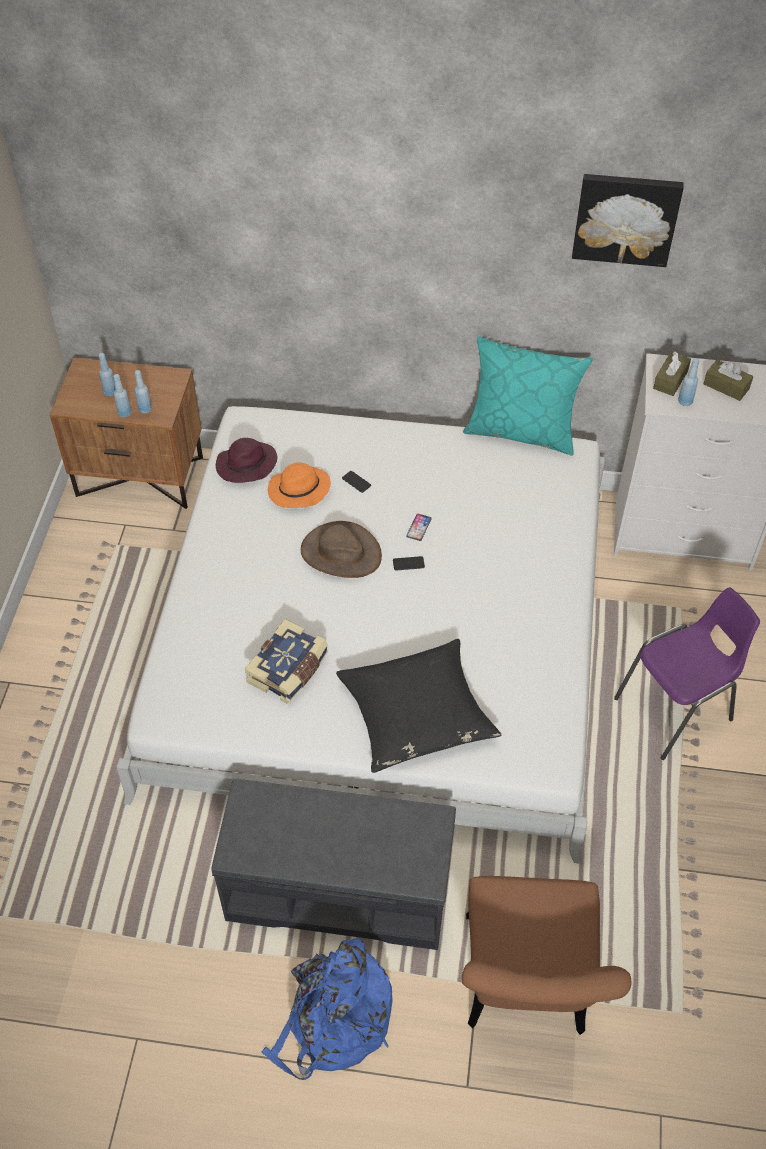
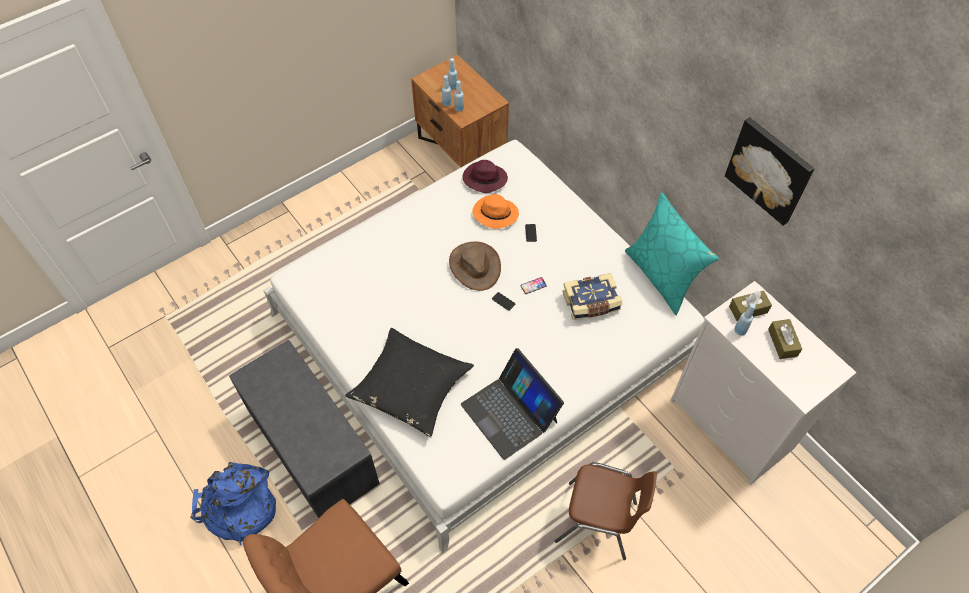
camera: 45 degrees right, 5 degrees up
book [245,619,328,704] -> book moved to [563,273,622,320]
purple chair [614,587,760,760] -> brown chair [555,462,657,560]
none -> laptop [461,348,564,460]

